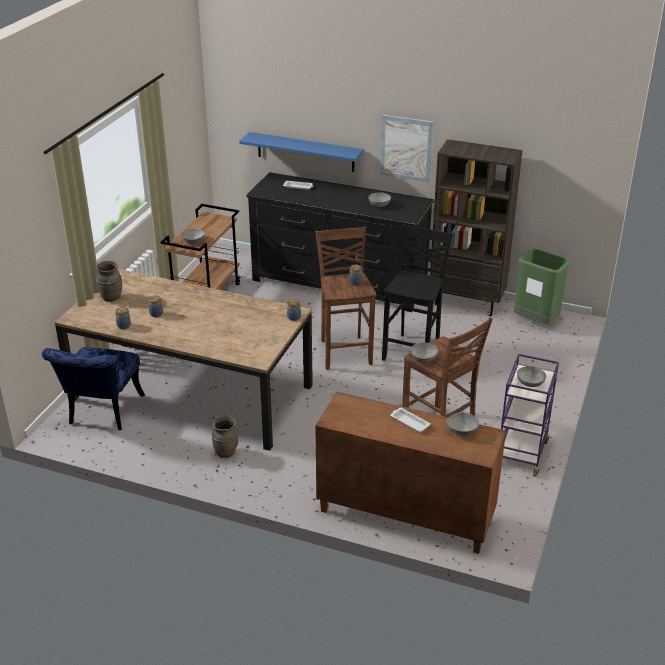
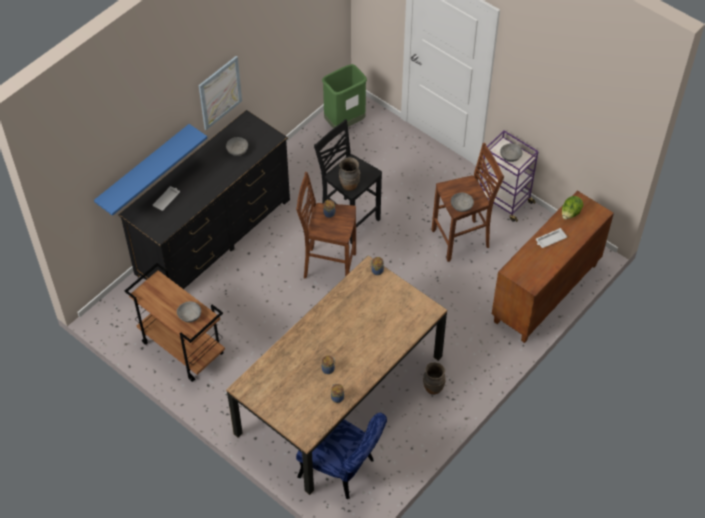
camera: 70 degrees left, 20 degrees up
brown vase [96,261,122,301] -> brown vase moved to [339,157,360,191]
brown bookcase [430,139,523,316] -> none
grey bowl [447,412,479,436] -> lettuce [562,196,583,220]

